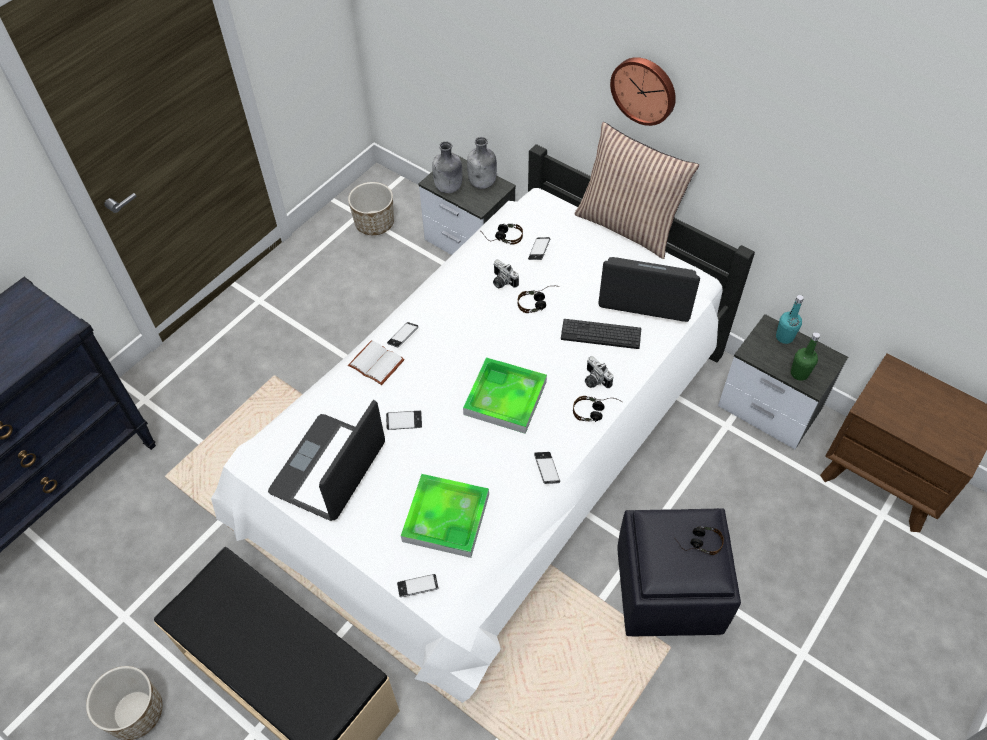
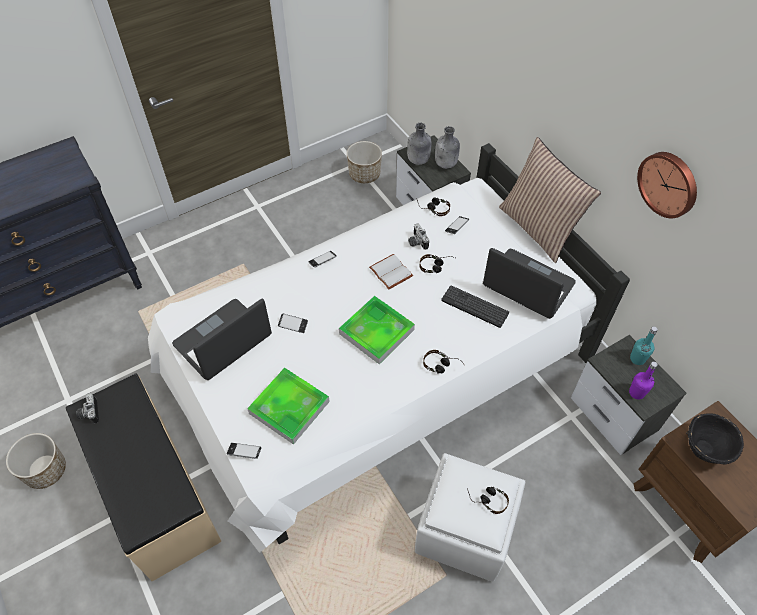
camera: 20 degrees right, 0 degrees up
white book [348,340,405,385] -> white book moved to [369,254,413,290]
phone [534,452,560,484] -> none
camera [585,356,614,388] -> camera moved to [76,393,99,424]
wall clock [610,57,676,126] -> wall clock moved to [637,152,697,218]
black ottoman [617,508,741,636] -> white ottoman [415,453,525,582]
green bottle [791,332,820,381] -> purple bottle [629,361,658,399]
none -> black bowl [686,413,744,465]

